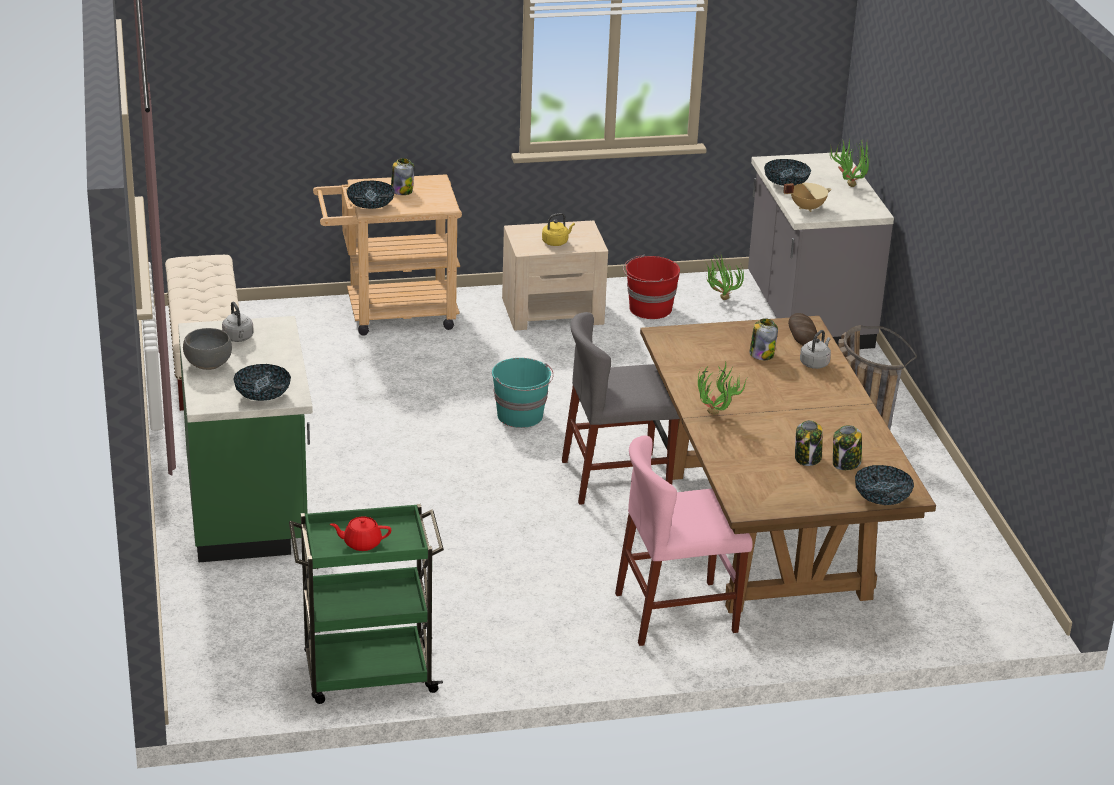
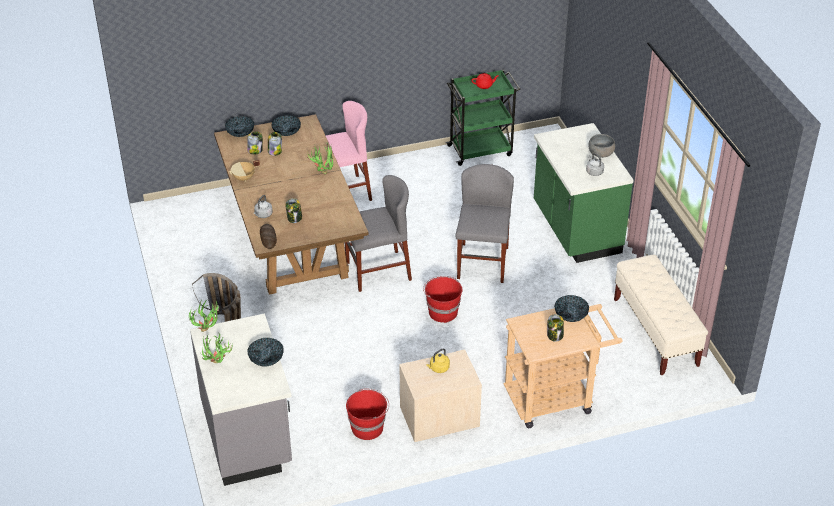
camera: 175 degrees right, 10 degrees up
bowl [233,364,291,401] -> bowl moved to [272,115,301,136]
turquoise bucket [492,358,554,428] -> red bucket [423,276,462,323]
potted plant [706,252,744,300] -> potted plant moved to [189,300,218,332]
beige cooking pot [783,183,832,212] -> beige cooking pot moved to [228,160,260,182]
none -> grey chair [456,164,514,283]

